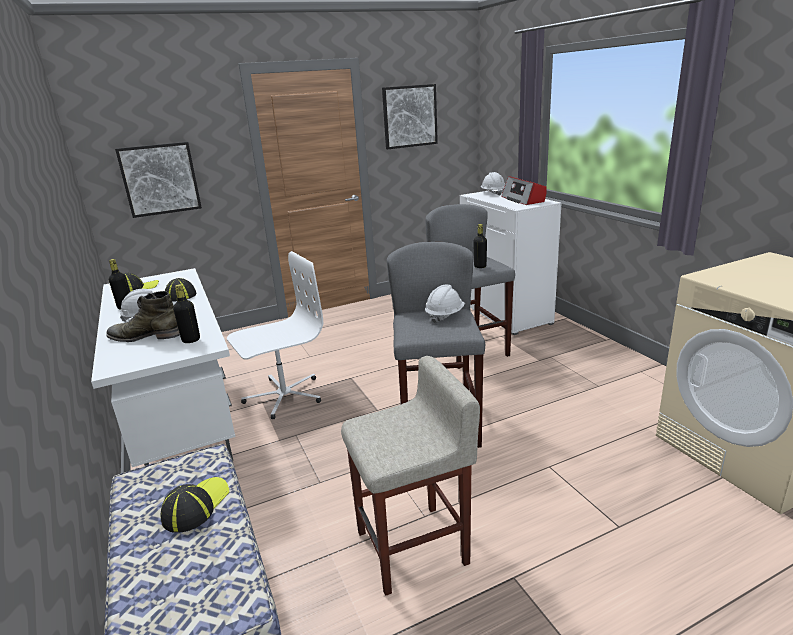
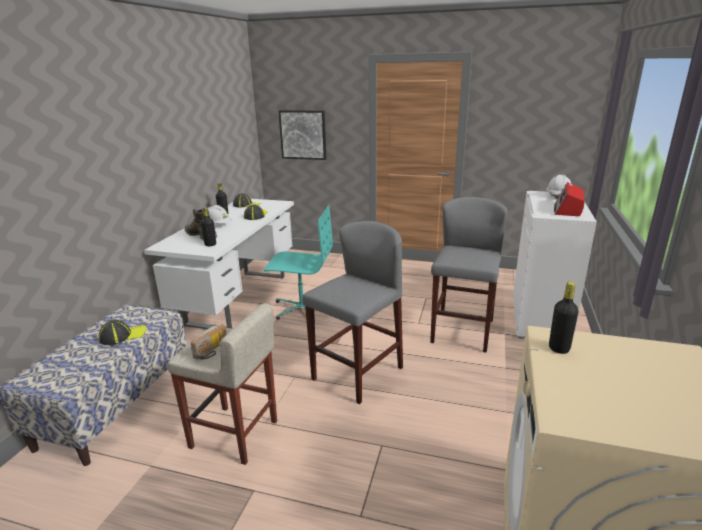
camera: 40 degrees right, 0 degrees up
white office chair [227,251,323,419] -> turquoise office chair [264,205,333,320]
picture [382,84,438,149] -> none
white hard hat [425,284,465,323] -> none
black bottle [473,224,487,268] -> black bottle moved to [549,282,578,354]
none -> radio [191,325,227,360]

